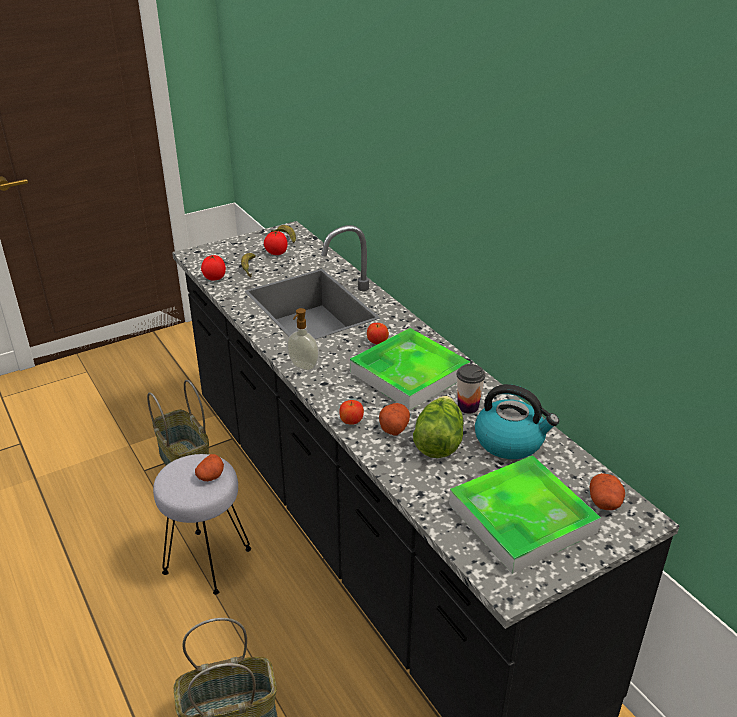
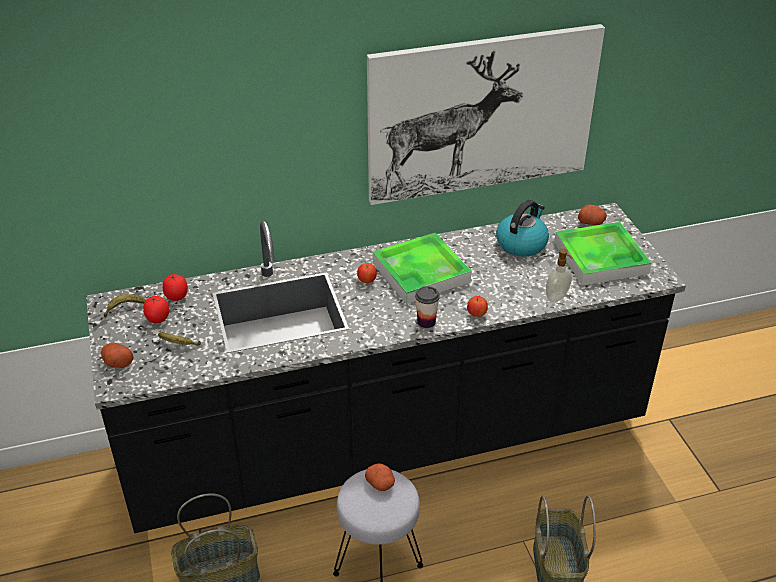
camera: 75 degrees left, 5 degrees up
tomato [201,255,226,281] -> tomato moved to [162,274,188,301]
soap dispenser [287,308,319,370] -> soap dispenser moved to [546,248,572,302]
potato [379,403,410,436] -> potato moved to [101,343,134,368]
lettuce [413,396,464,458] -> none
cup [456,364,485,414] -> cup moved to [415,286,440,328]
none -> picture [367,24,605,205]

